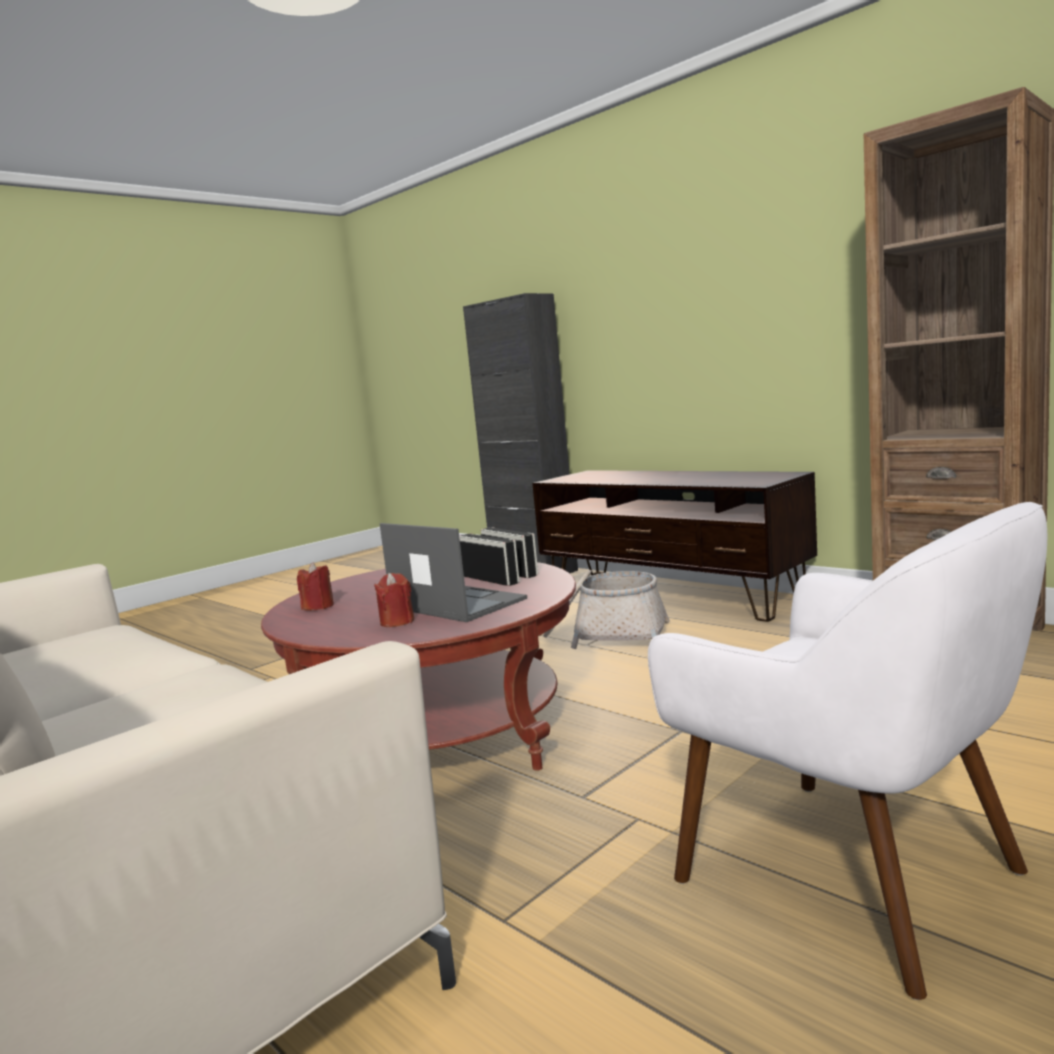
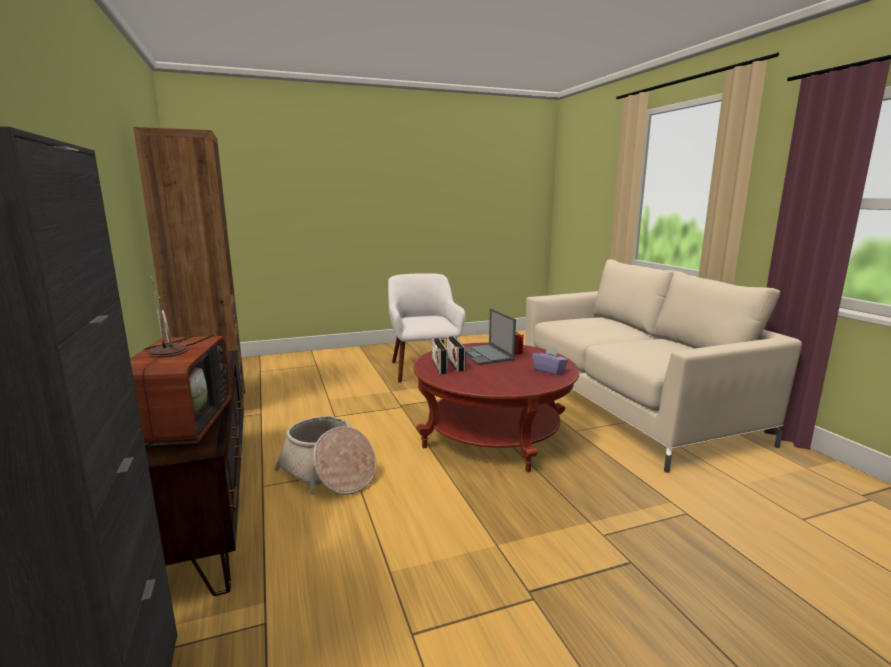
camera: 155 degrees left, 5 degrees up
red candle [297,562,334,611] -> purple tissue box [532,345,568,375]
none -> television [130,276,232,447]

